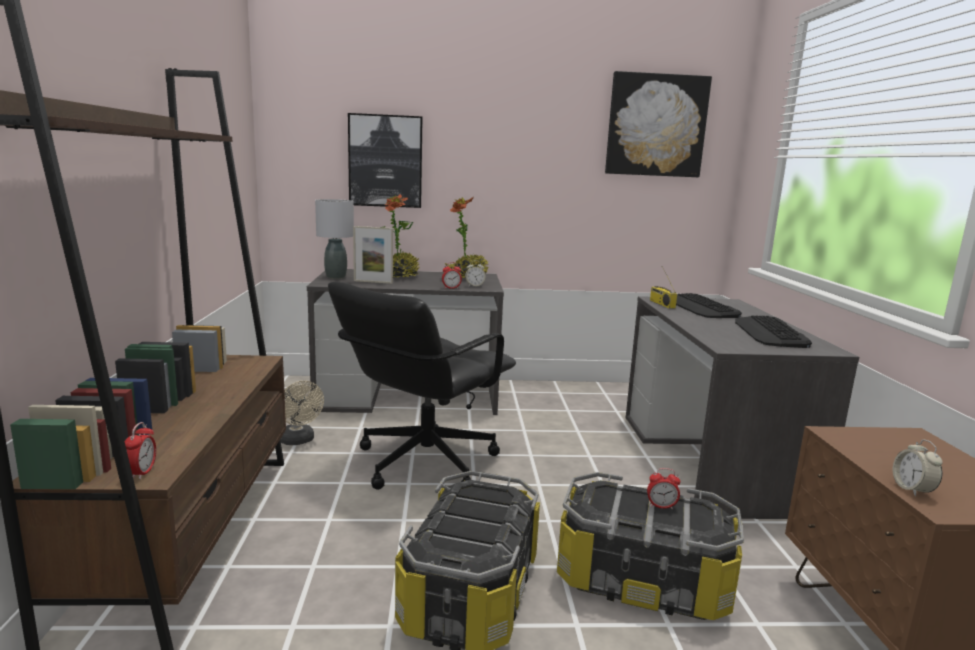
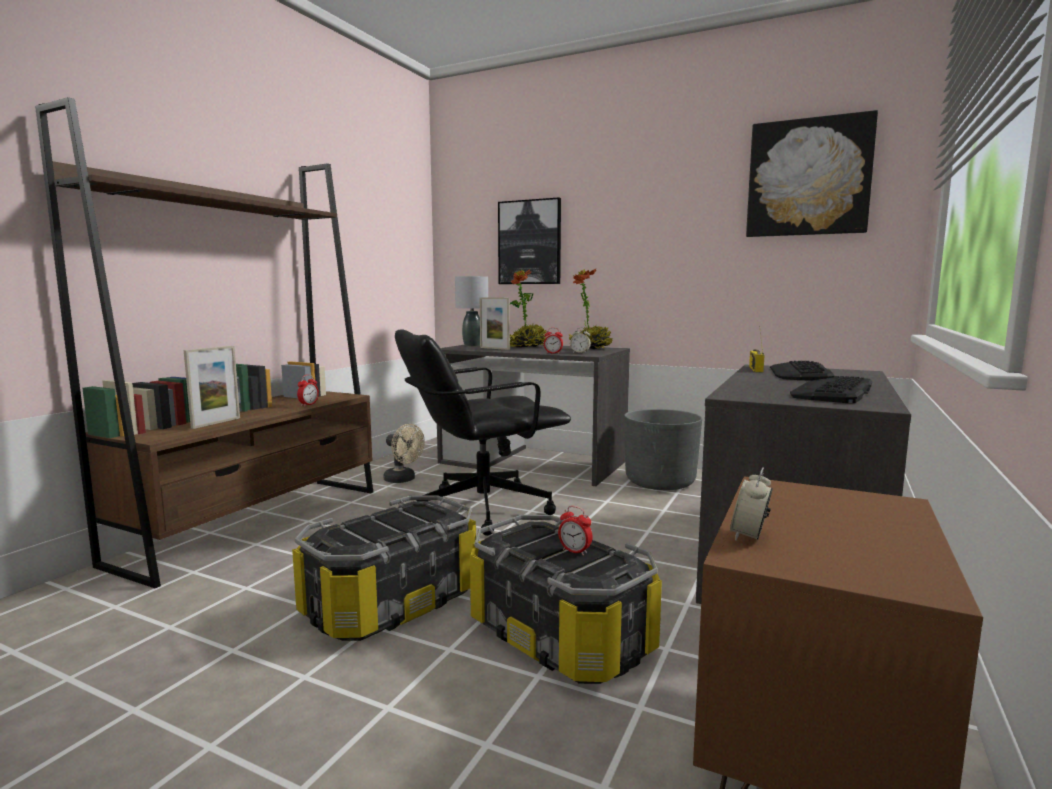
camera: 30 degrees right, 5 degrees down
alarm clock [125,422,156,479] -> alarm clock moved to [297,375,319,406]
beige fan [280,381,324,445] -> beige fan turned 45 degrees counterclockwise [383,424,425,483]
none -> picture frame [184,346,240,429]
none -> grey planter [624,409,702,490]

